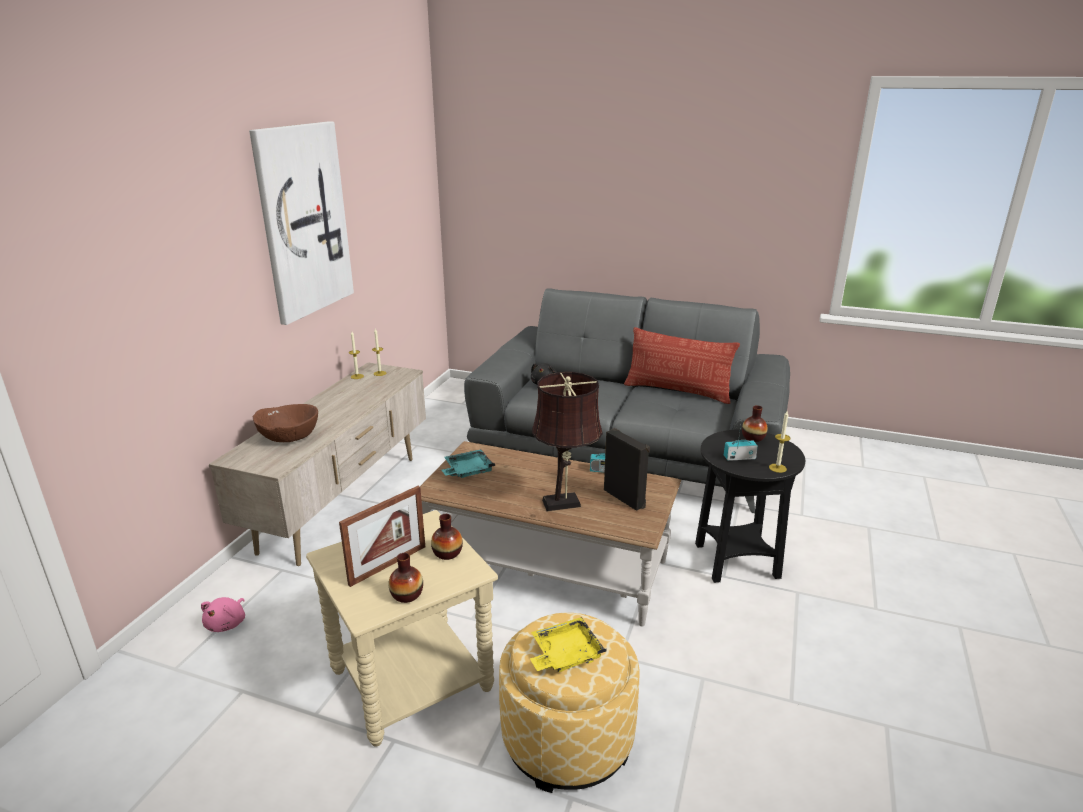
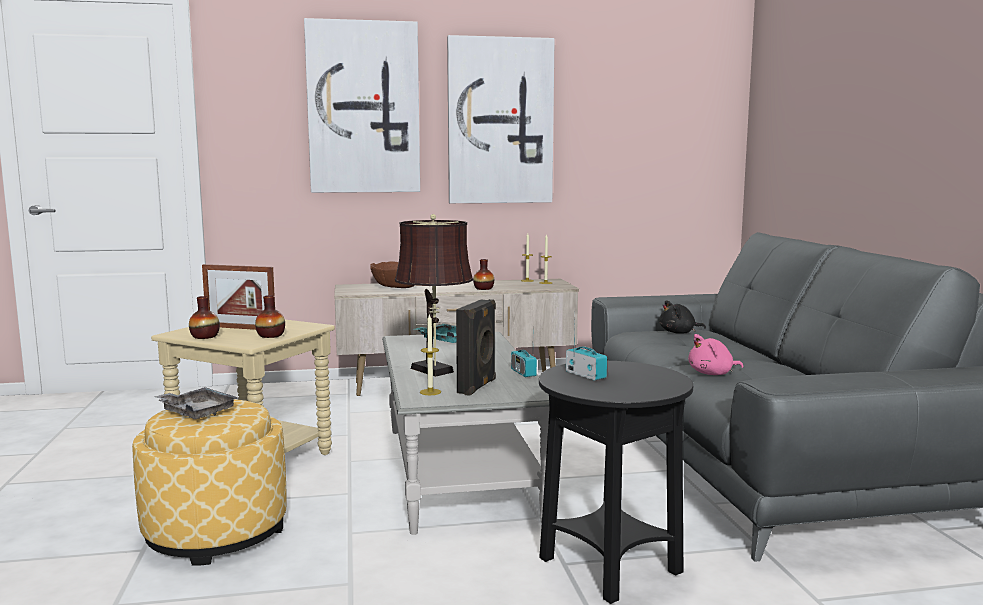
camera: 60 degrees right, 15 degrees down
pink plush toy [201,597,245,632] -> pink plush toy moved to [688,334,743,375]
brown coffee table [420,441,681,627] -> grey coffee table [382,332,550,535]
yellow tray [530,617,607,672] -> grey tray [154,387,238,419]
pillow [624,327,740,404] -> none
vase [742,405,768,442] -> vase moved to [473,259,494,290]
candle [769,411,791,473] -> candle moved to [420,313,441,395]
none -> picture [304,18,420,193]

